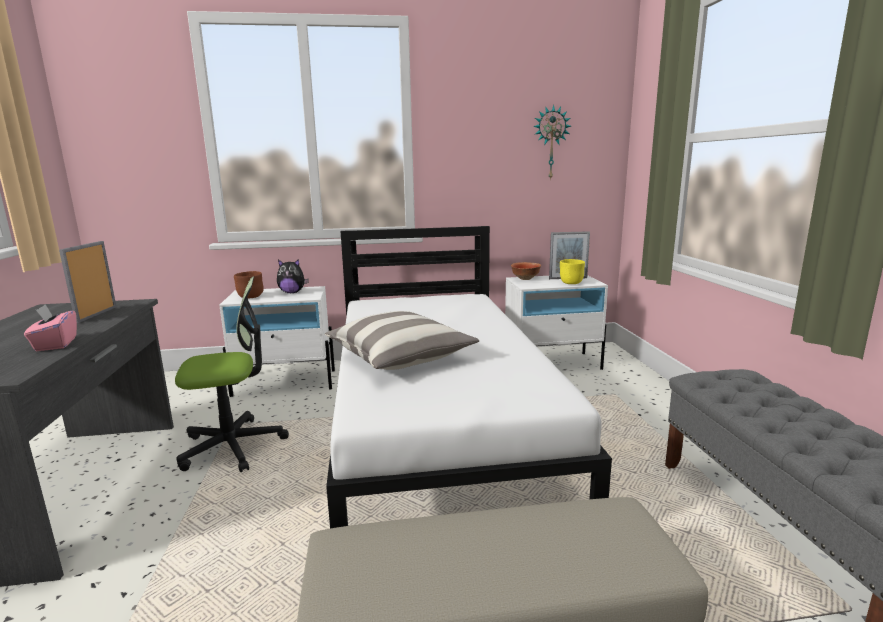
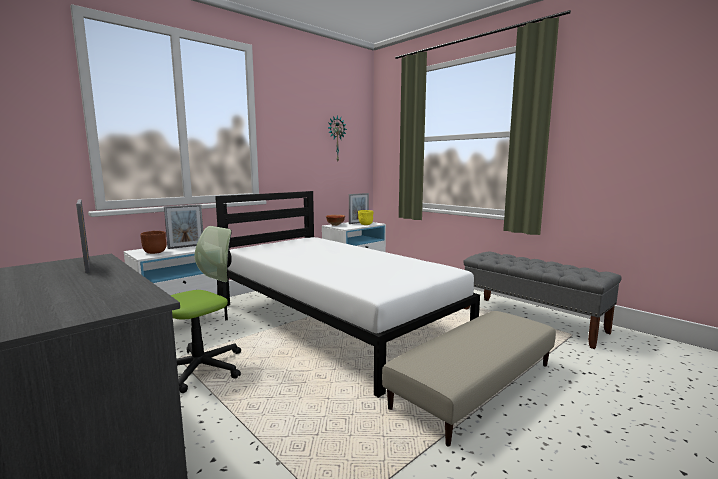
camera: 35 degrees left, 5 degrees down
pink tissue box [24,304,77,351] -> none
plush toy [277,259,309,293] -> picture frame [164,204,203,249]
pillow [325,311,479,370] -> none

